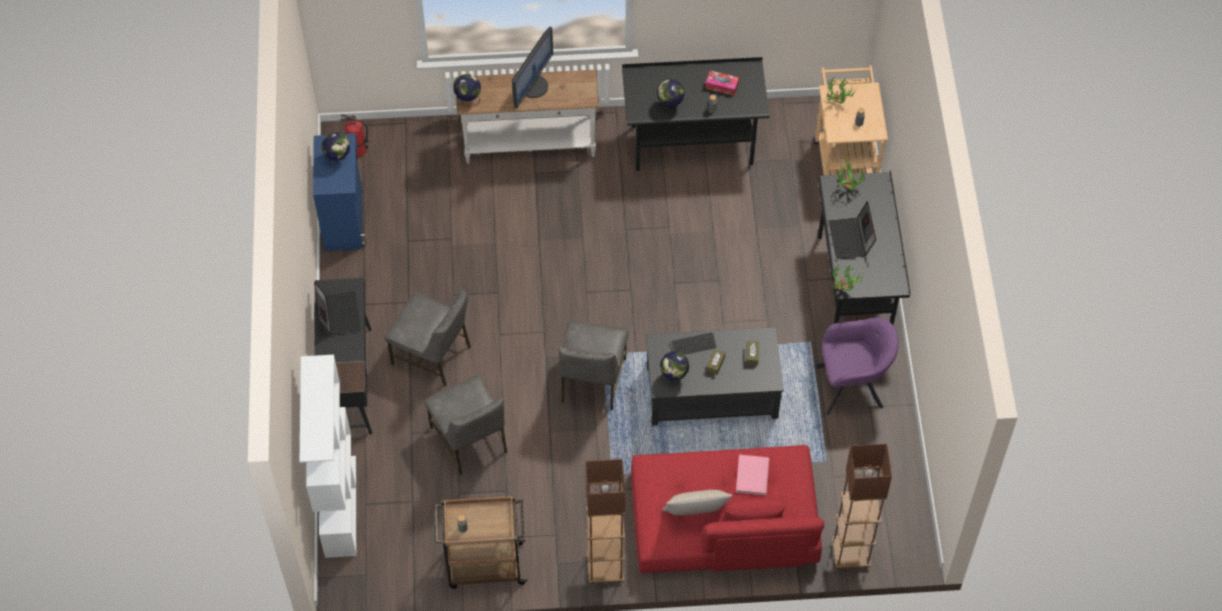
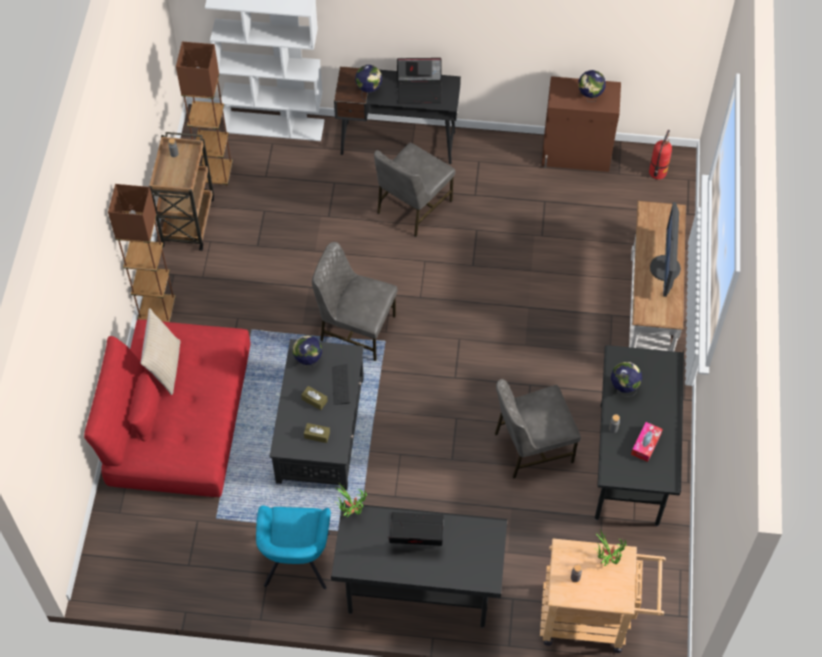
camera: 100 degrees right, 0 degrees up
blue cabinet [313,134,367,251] -> brown cabinet [542,76,621,172]
grey chair [424,375,507,475] -> grey chair moved to [495,379,581,479]
globe [453,74,481,107] -> globe moved to [355,65,382,101]
monitor [512,27,553,109] -> monitor turned 60 degrees clockwise [650,202,681,297]
pink book [736,455,769,495] -> none
purple armchair [816,317,899,415] -> turquoise armchair [256,505,331,589]
brown floor lamp [832,444,892,569] -> brown floor lamp moved to [176,42,233,186]
potted plant [836,156,865,191] -> none

